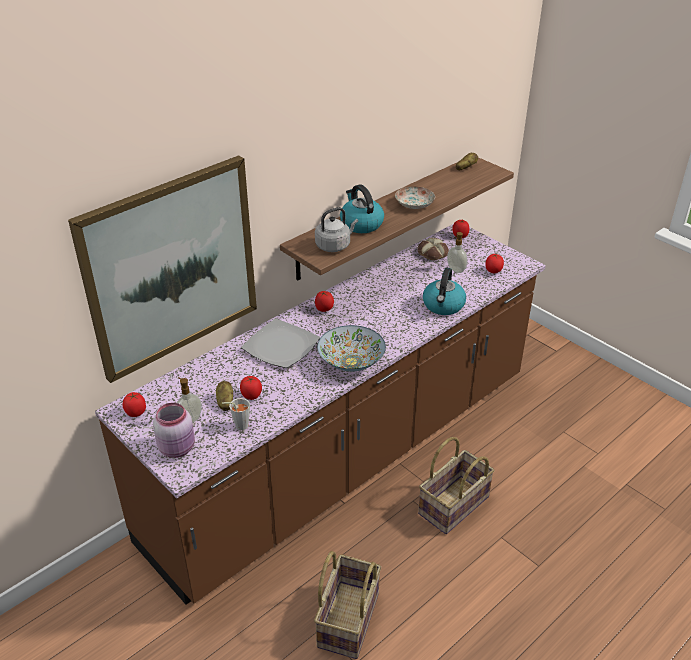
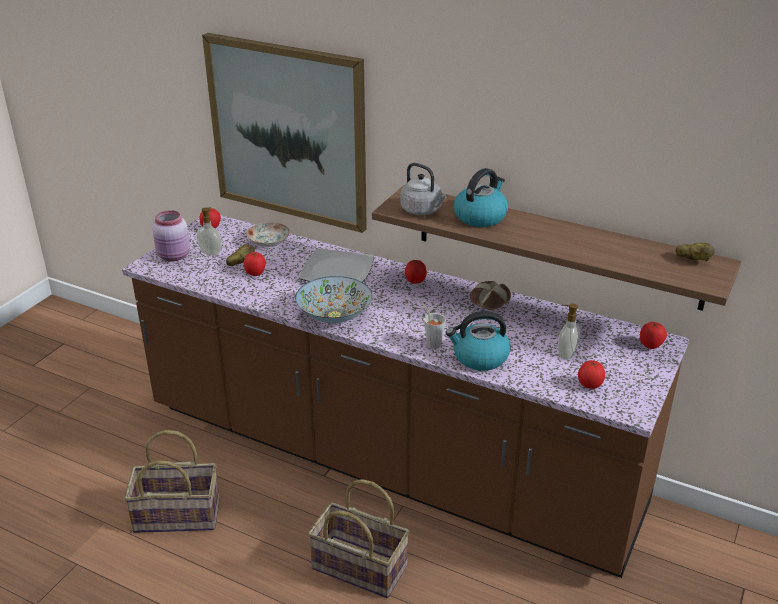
camera: 70 degrees right, 5 degrees down
grey cup [222,398,250,430] -> grey cup moved to [422,304,446,348]
plate [395,187,435,209] -> plate moved to [247,222,290,247]
bread [418,238,449,260] -> bread moved to [470,281,511,310]

